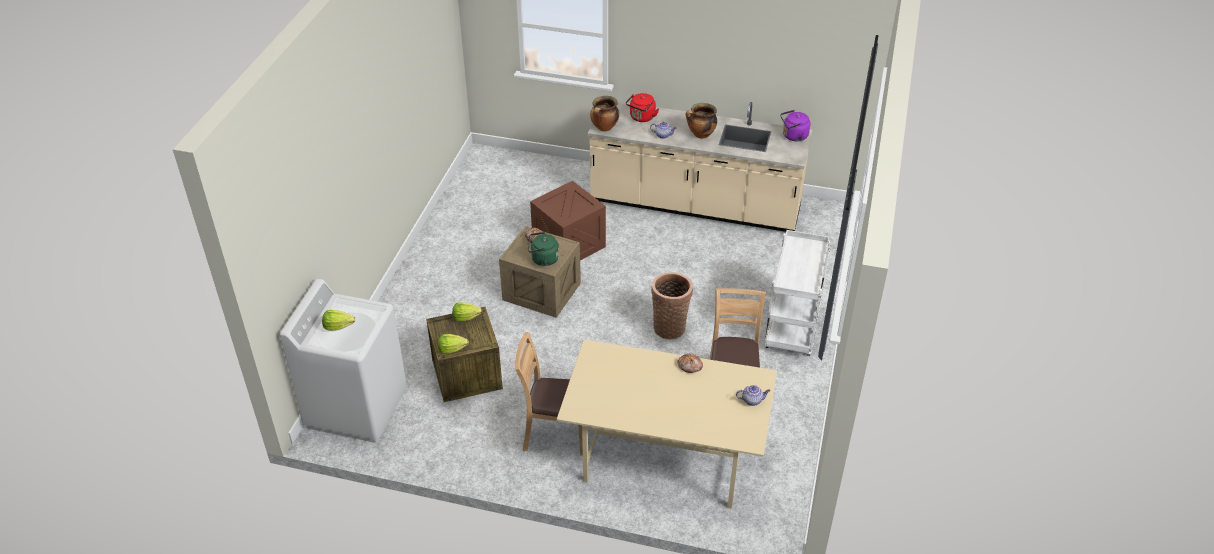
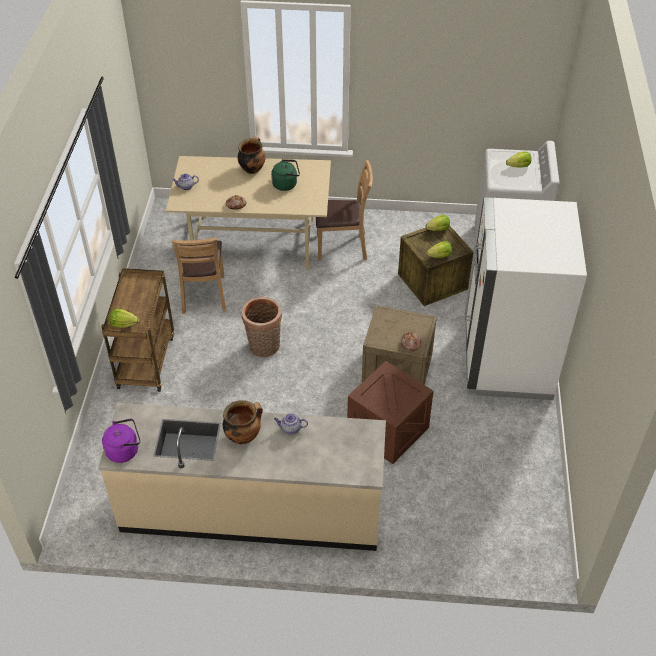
camera: 170 degrees right, 5 degrees up
green kettle [528,232,559,266] -> green kettle moved to [271,159,300,191]
cooking pot [590,96,619,132] -> cooking pot moved to [237,136,266,174]
red kettle [626,93,659,122] -> none
white cart [765,230,831,356] -> brown cart [101,268,174,392]
none -> lettuce [109,308,139,328]
none -> white fridge [464,197,587,400]

